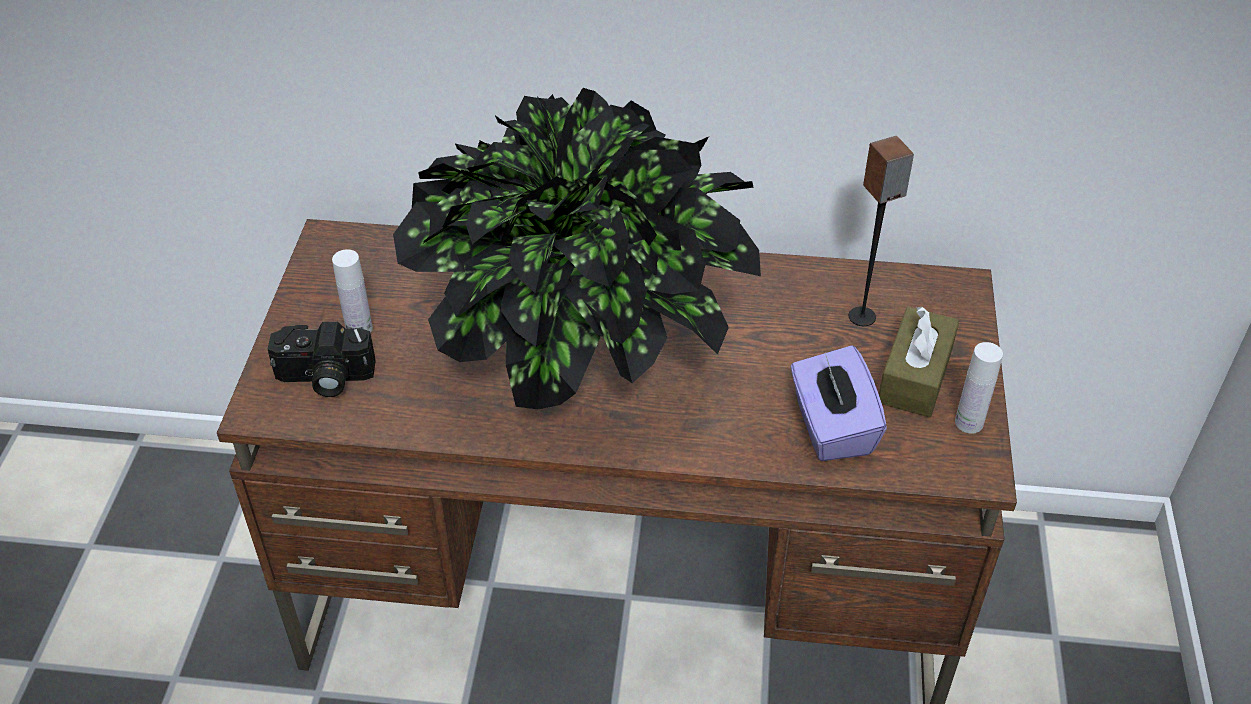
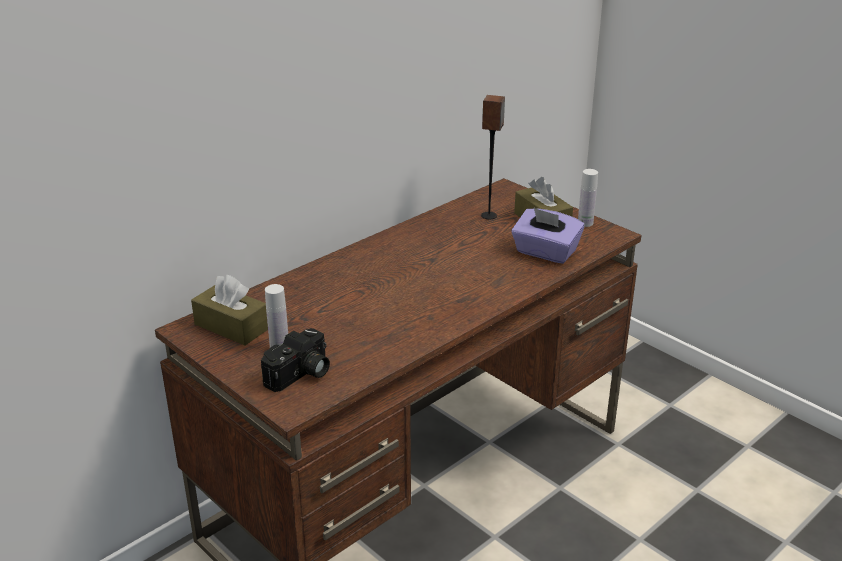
camera: 50 degrees left, 15 degrees down
potted plant [393,88,761,409] -> none
none -> brown tissue box [191,275,268,345]

